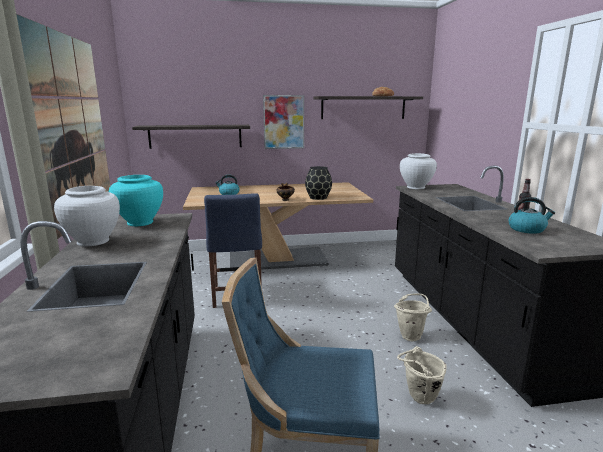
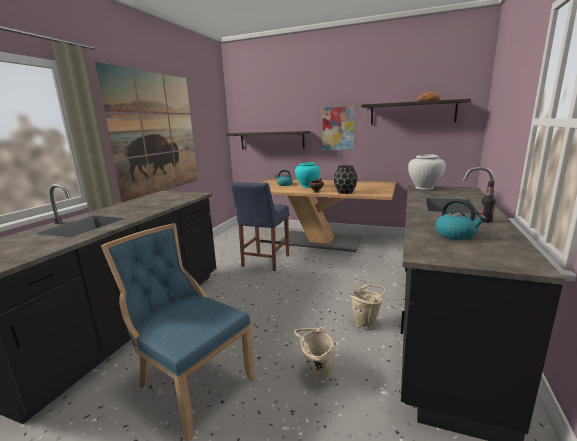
camera: 30 degrees right, 0 degrees up
white vase [54,186,120,246] -> none
turquoise vase [109,175,163,226] -> turquoise vase moved to [295,162,320,188]

